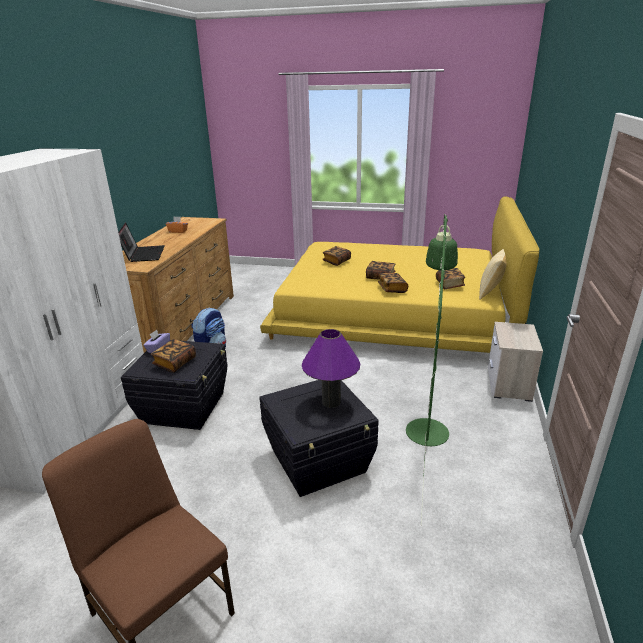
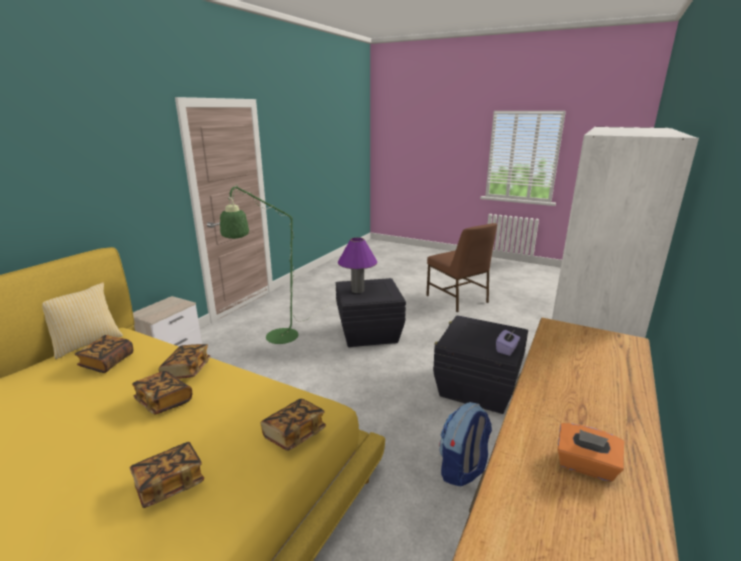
camera: 165 degrees left, 5 degrees down
laptop [118,223,165,262] -> none
book [151,339,196,373] -> book moved to [261,398,326,451]

